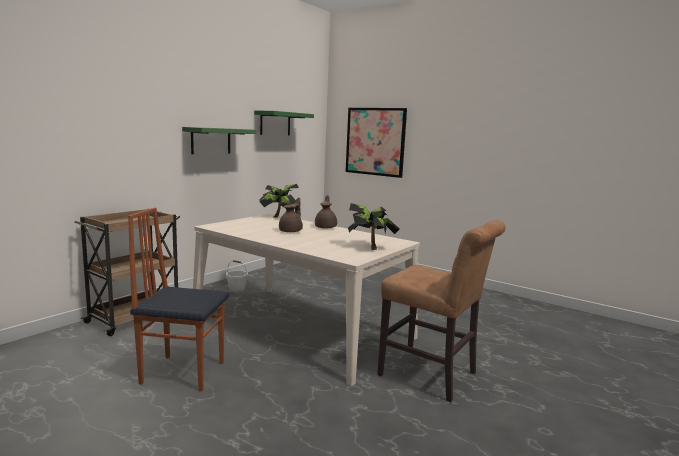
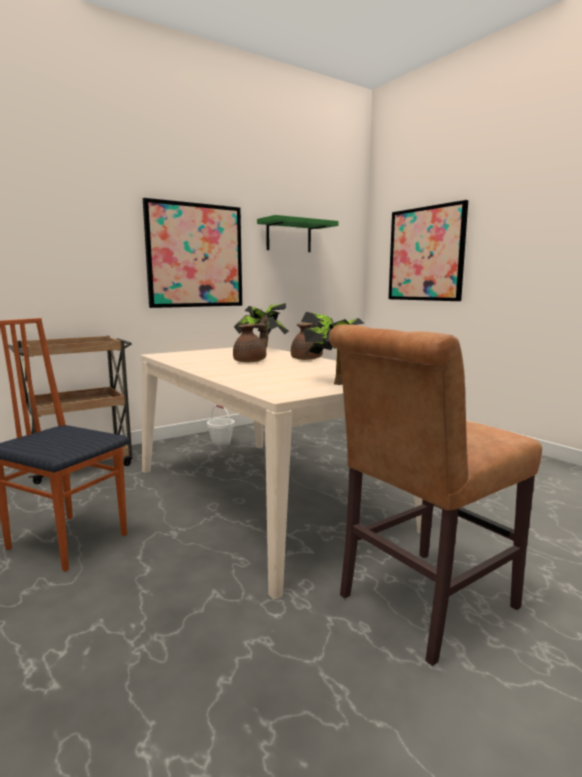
camera: 20 degrees right, 0 degrees up
green shelf [182,127,256,154] -> picture [143,198,243,308]
brown chair [377,220,505,402] -> brown chair turned 90 degrees clockwise [329,324,542,666]

